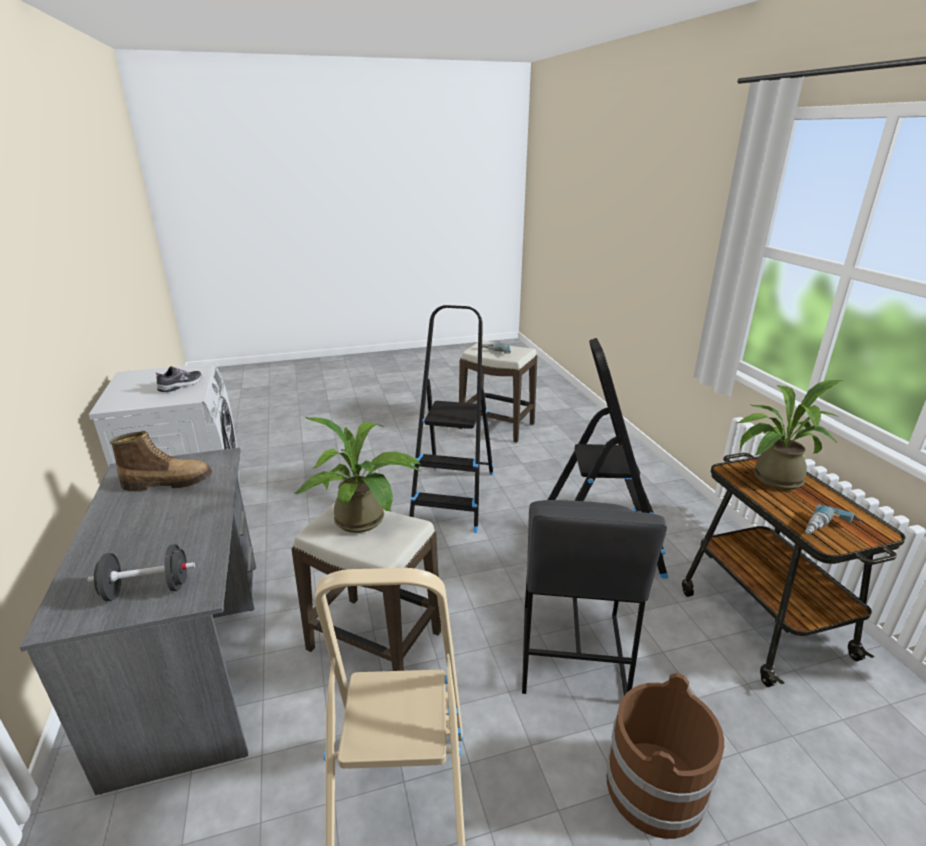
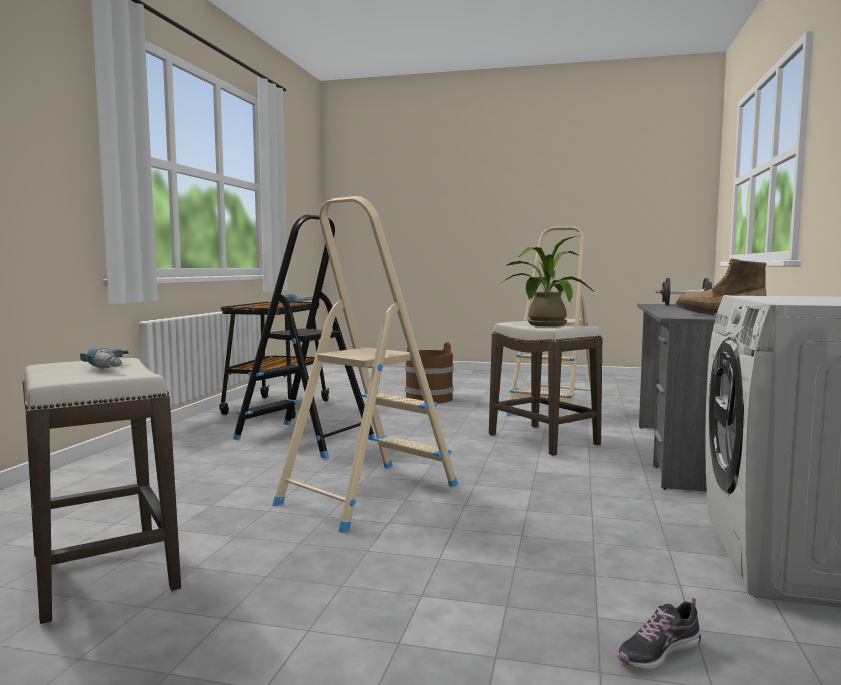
camera: 150 degrees left, 20 degrees down
shoe [156,366,202,392] -> shoe moved to [617,597,701,670]
black step ladder [409,305,494,533] -> beige step ladder [272,196,458,533]
grey stool [522,500,667,695] -> none
potted plant [737,380,842,490] -> none

